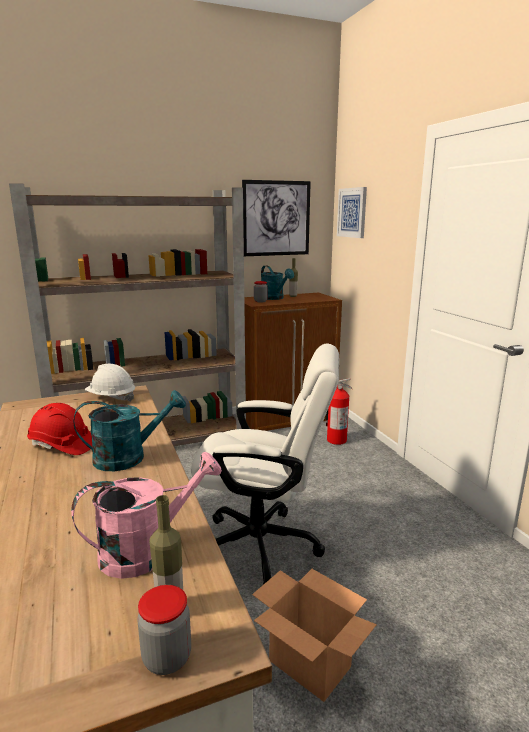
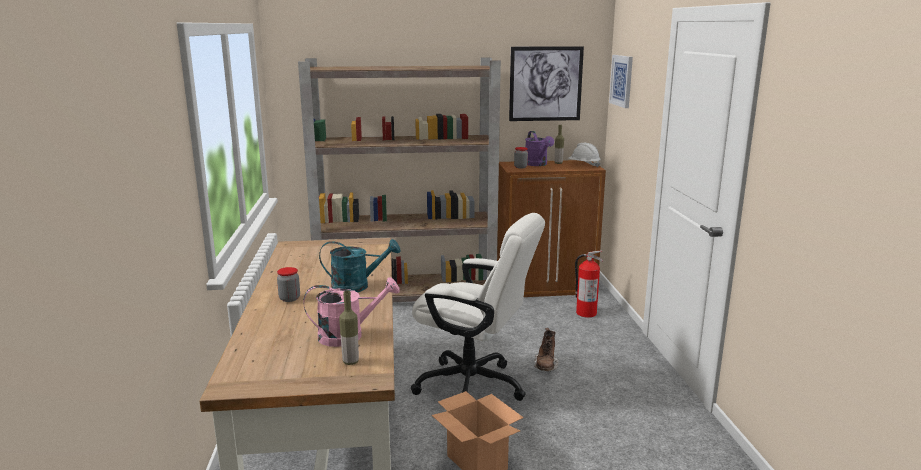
camera: 15 degrees right, 0 degrees up
red hard hat [27,403,92,455] -> none
white hard hat [85,364,135,402] -> white hard hat moved to [568,143,601,168]
jar [137,585,191,675] -> jar moved to [277,267,300,302]
turquoise watering can [261,266,294,300] -> purple watering can [525,131,554,166]
none -> brown boot [534,328,558,371]

